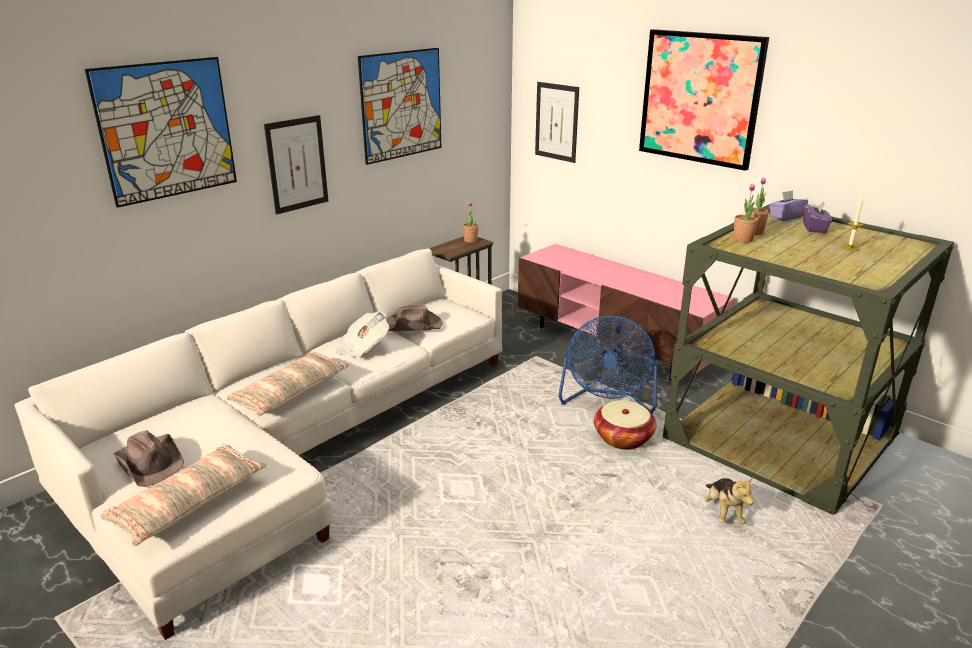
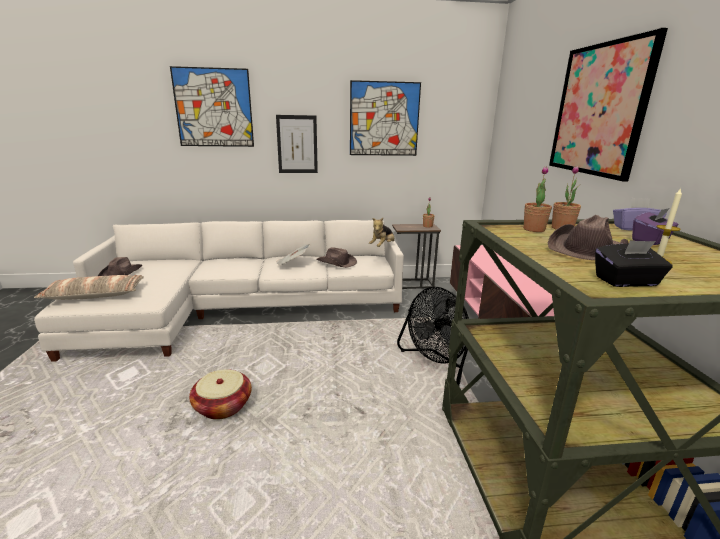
camera: 40 degrees right, 5 degrees down
pillow [227,352,349,416] -> none
picture [535,82,579,163] -> none
blue fan [559,316,658,414] -> black fan [397,287,469,386]
basket [594,400,656,450] -> basket moved to [189,369,252,420]
plush toy [704,477,754,524] -> plush toy moved to [369,218,394,247]
none -> brown hat [548,215,629,260]
none -> black tissue box [595,240,673,287]

